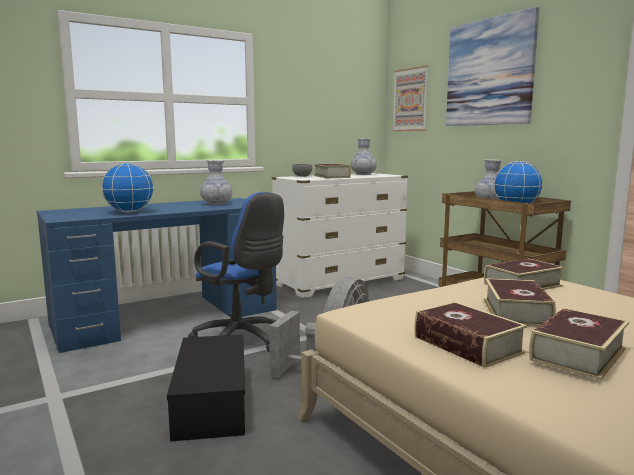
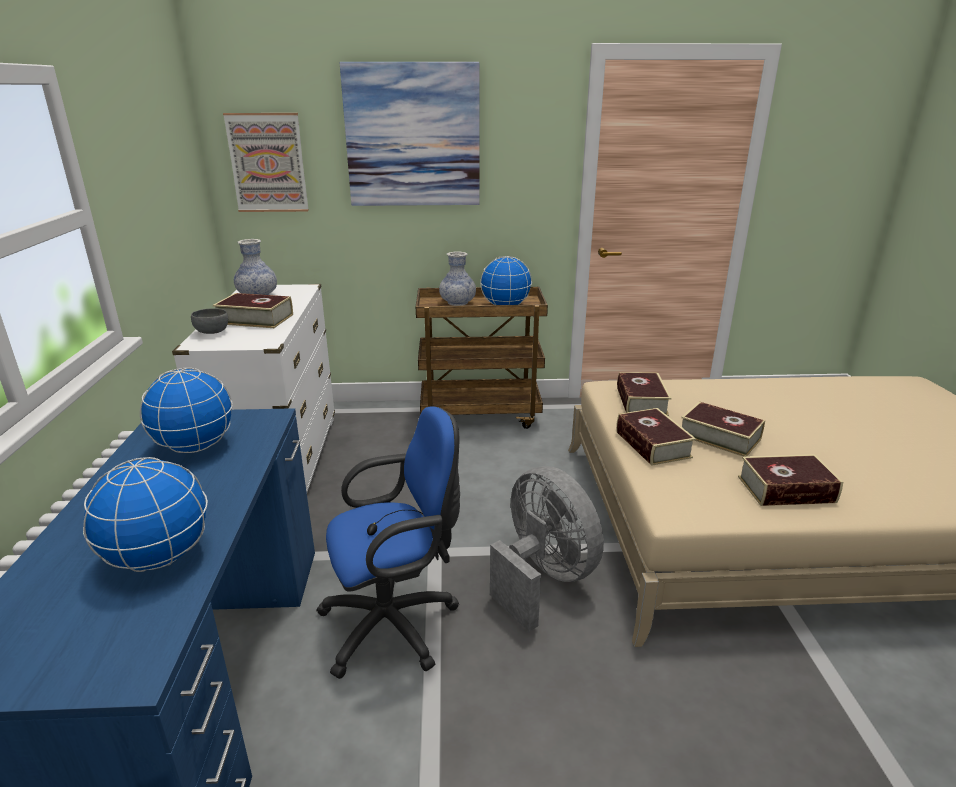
camera: 60 degrees left, 15 degrees up
black storage box [167,334,245,442] -> none
vase [200,160,232,205] -> globe [140,368,233,453]
book [529,308,629,380] -> book moved to [616,408,696,466]

